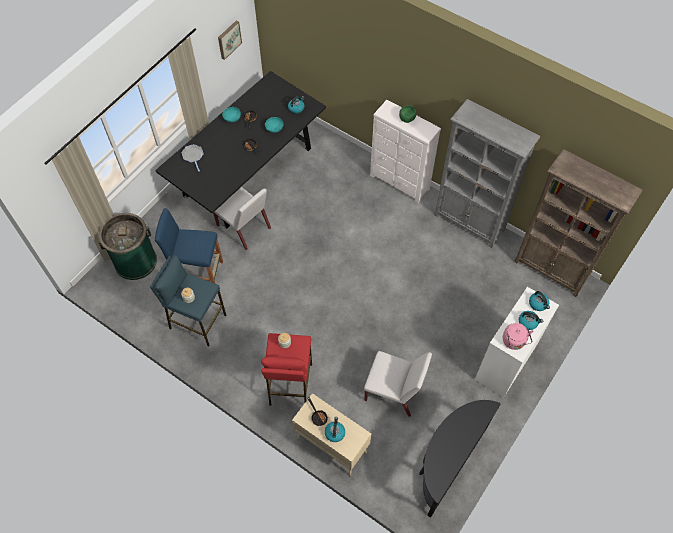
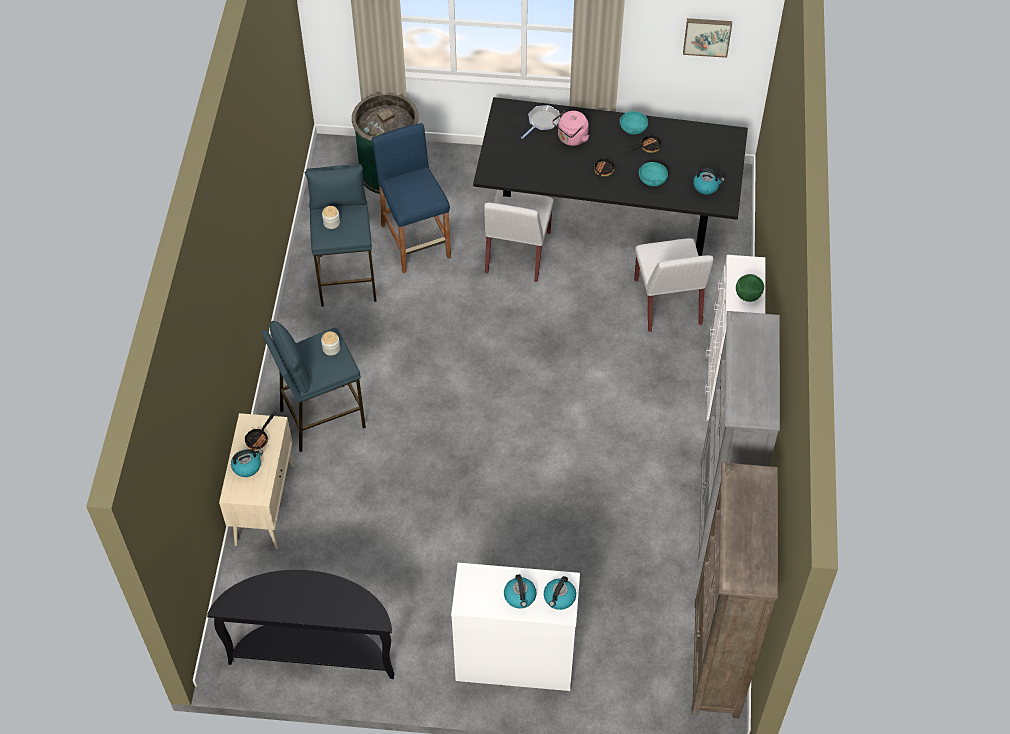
camera: 60 degrees right, 5 degrees down
red stool [261,333,312,406] -> blue stool [262,321,366,452]
white chair [364,351,432,417] -> white chair moved to [634,238,713,332]
pink kettle [503,323,533,350] -> pink kettle moved to [552,111,589,146]

